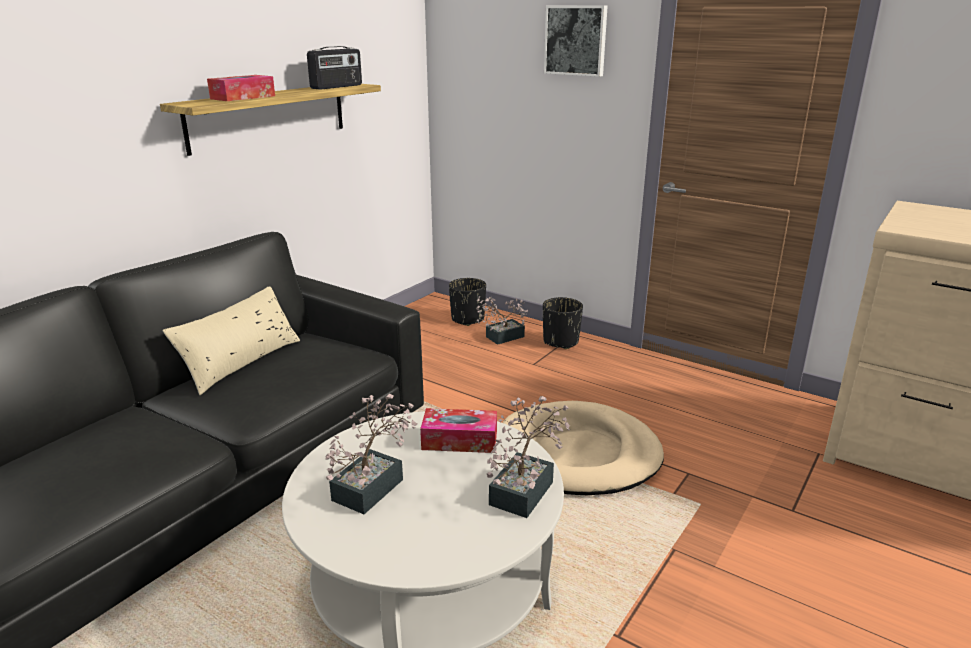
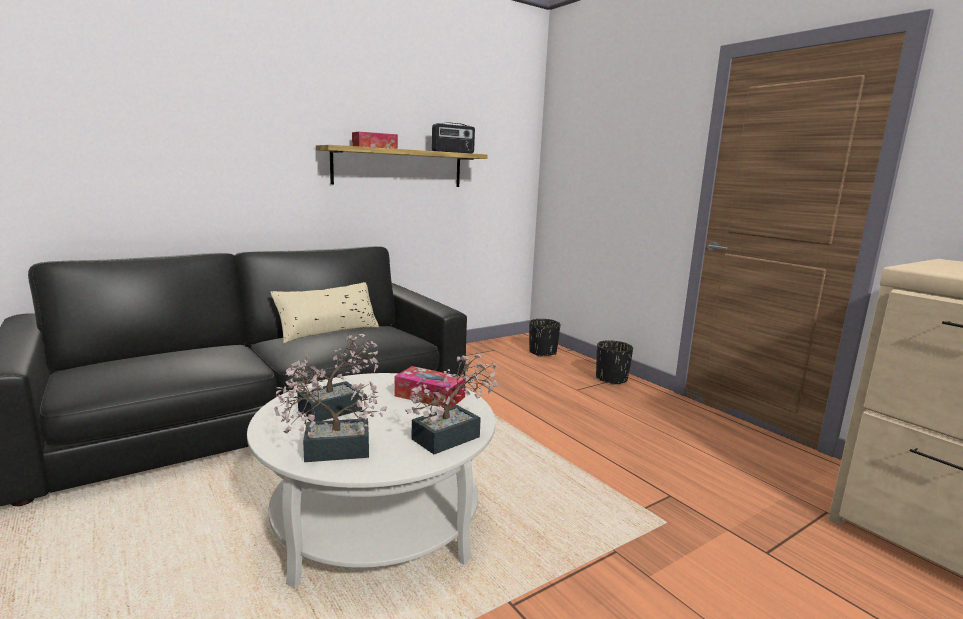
camera: 20 degrees right, 10 degrees down
potted plant [476,296,528,345] -> potted plant moved to [274,364,387,462]
beige dog bed [502,401,664,495] -> none
picture [544,6,608,77] -> none

